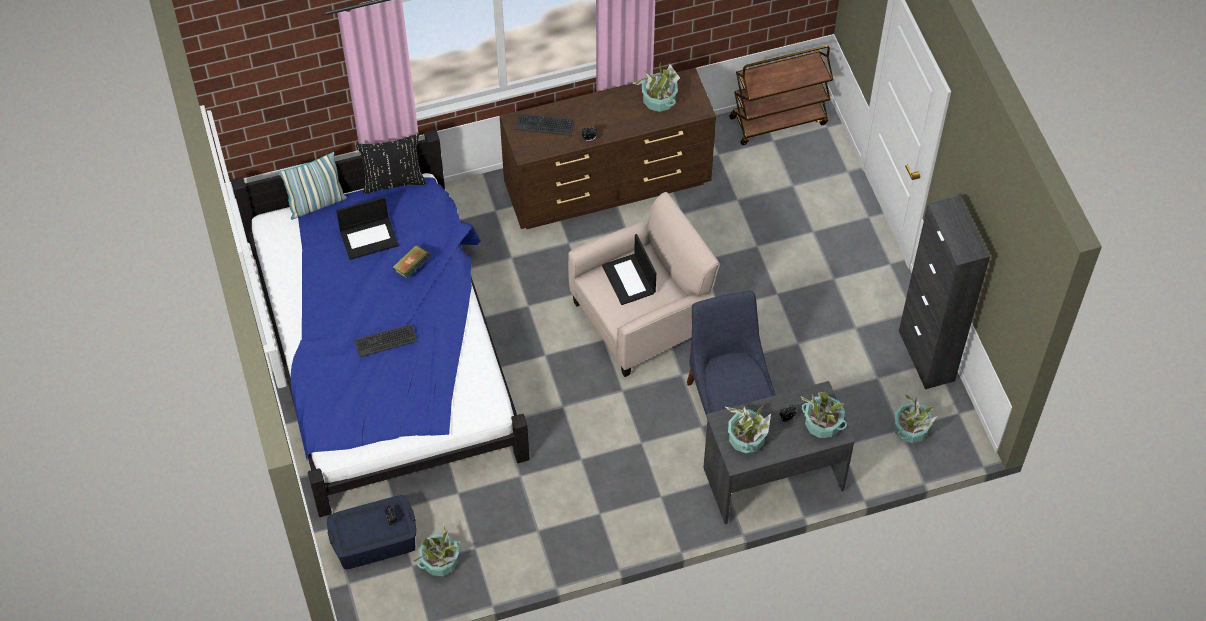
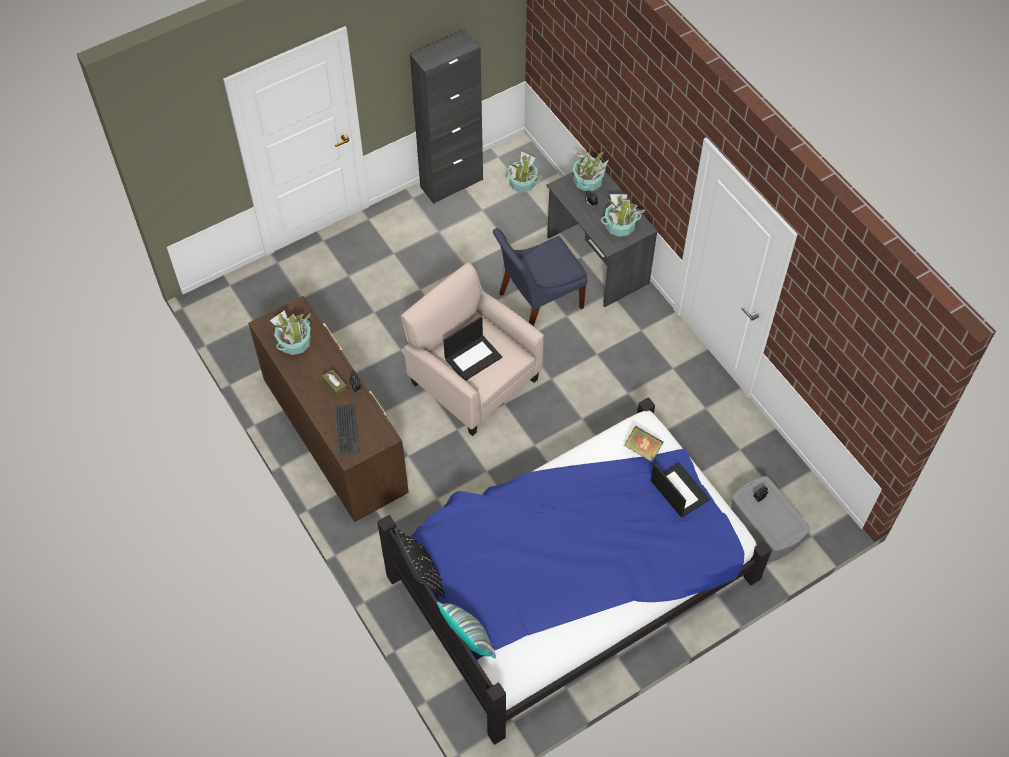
camera: 105 degrees left, 0 degrees up
blue storage box [327,495,416,570] -> grey storage box [731,476,810,561]
laptop [336,197,399,260] -> laptop moved to [650,462,710,517]
keyboard [354,324,417,357] -> none
book [392,245,431,279] -> book moved to [624,426,664,462]
potted plant [413,523,461,576] -> none
brown cart [729,45,833,145] -> none
none -> brown tissue box [322,369,348,397]

